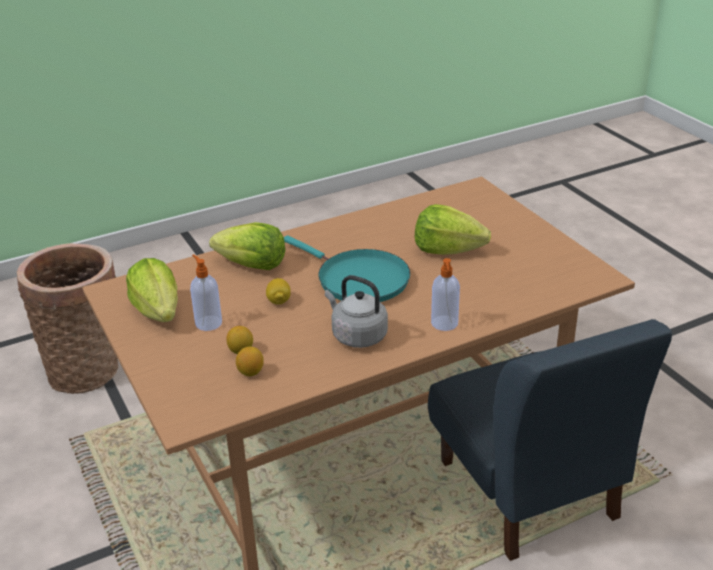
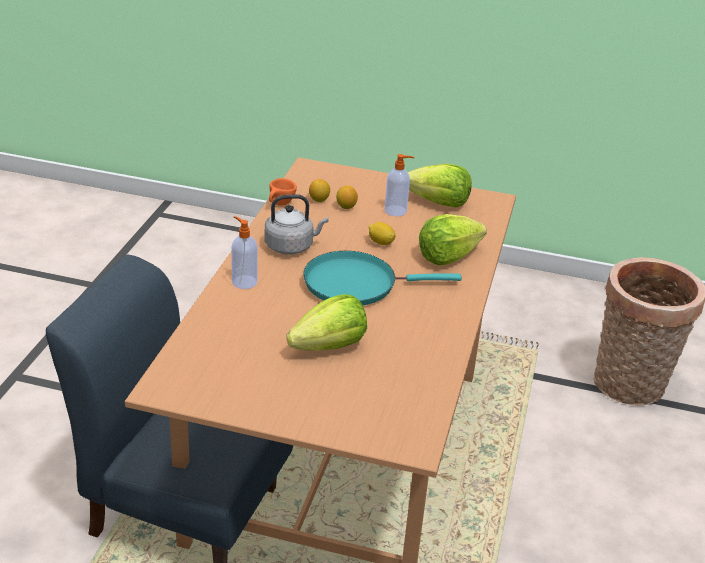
camera: 130 degrees right, 0 degrees up
none -> orange cup [269,178,297,206]

